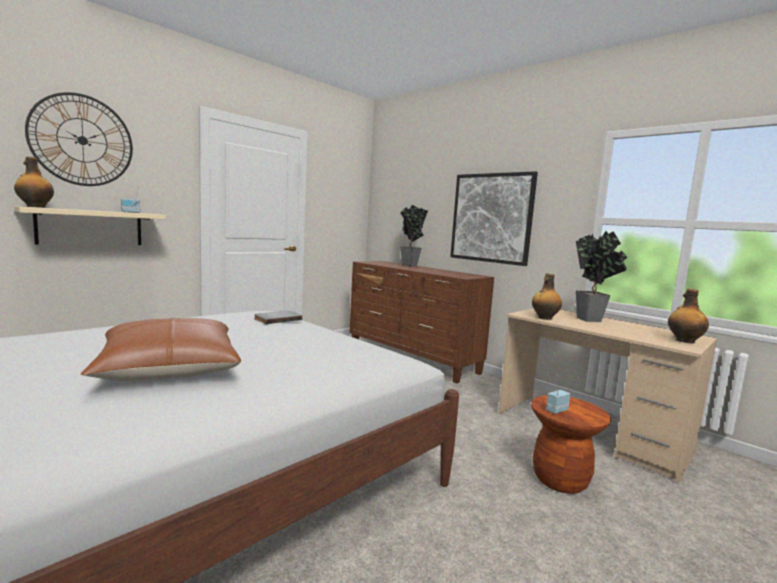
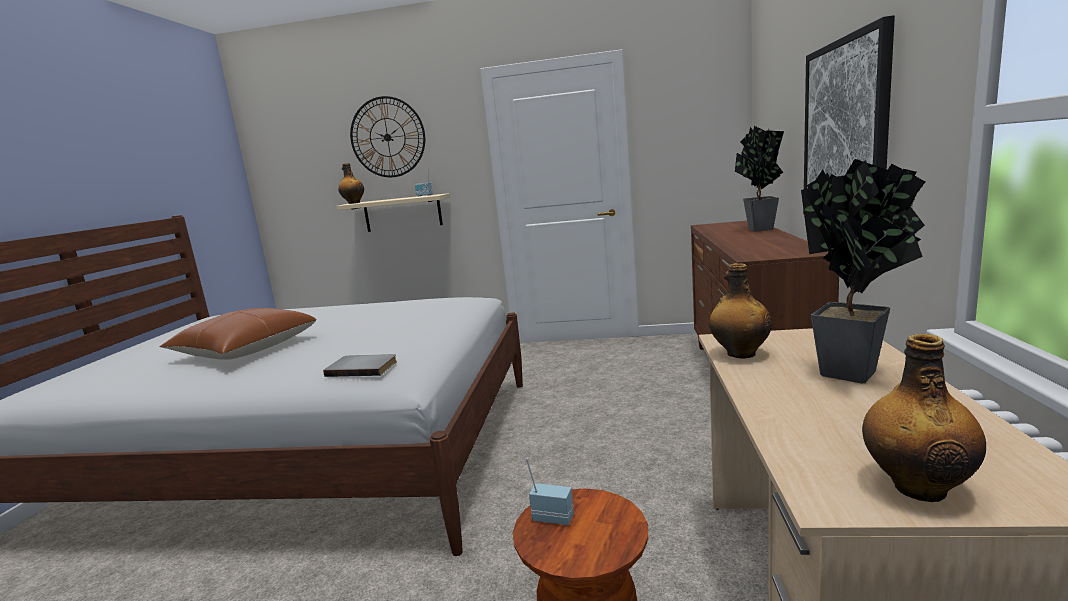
camera: 55 degrees right, 5 degrees up
grey book [254,311,302,324] -> grey book moved to [323,354,397,377]

